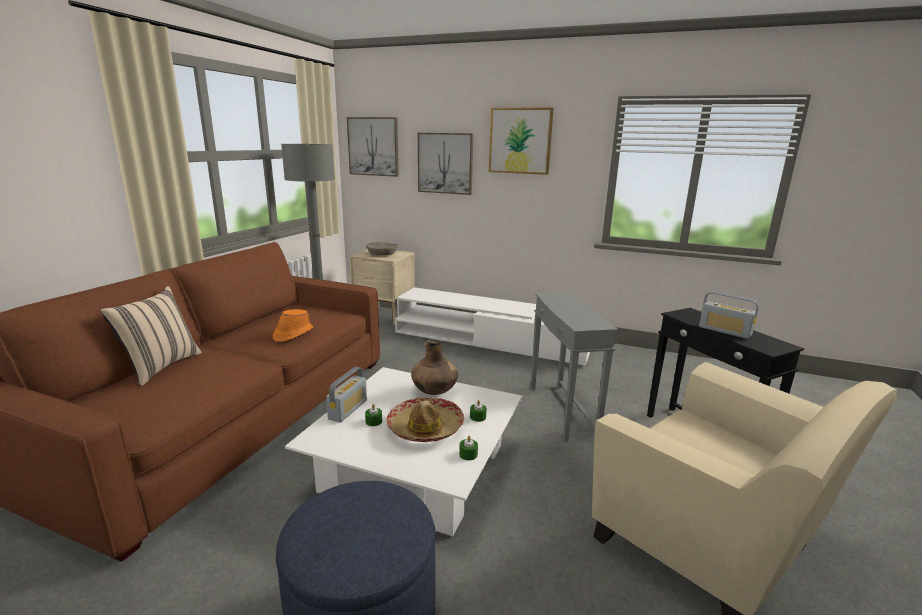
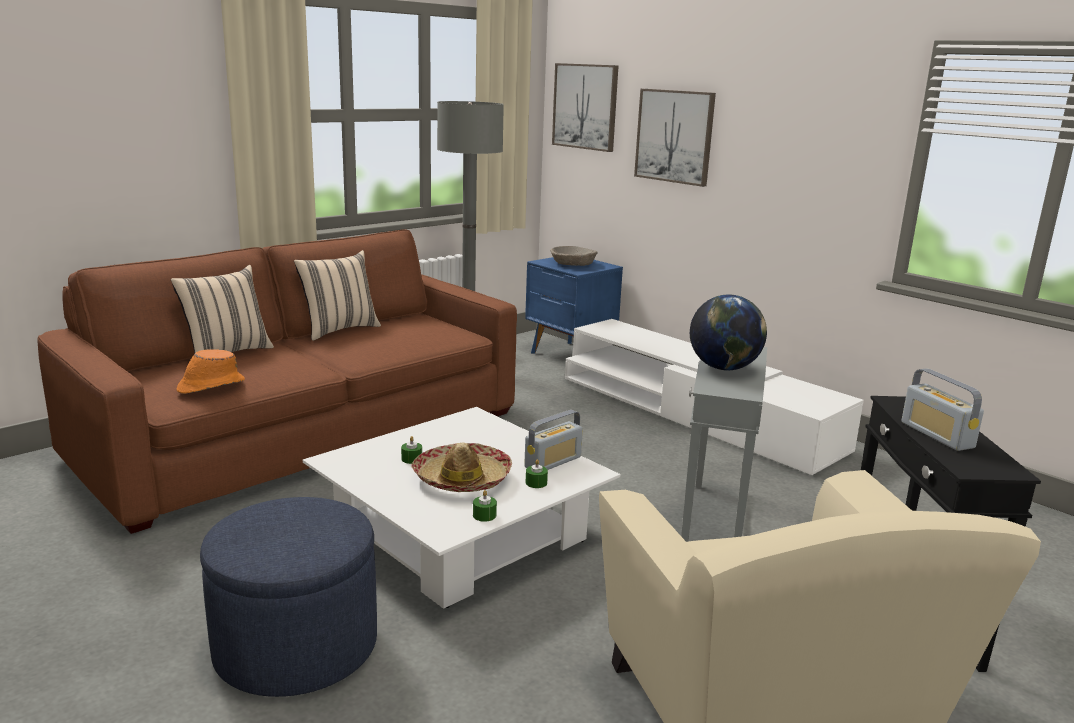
camera: 25 degrees right, 0 degrees up
orange hat [273,309,313,342] -> orange hat moved to [177,349,245,394]
radio [326,367,367,422] -> radio moved to [524,410,583,470]
beige nightstand [350,250,415,325] -> blue nightstand [525,257,623,354]
brown vase [411,340,458,395] -> none
picture [489,108,554,175] -> none
none -> beige pillow [294,250,381,341]
none -> globe [690,295,767,371]

